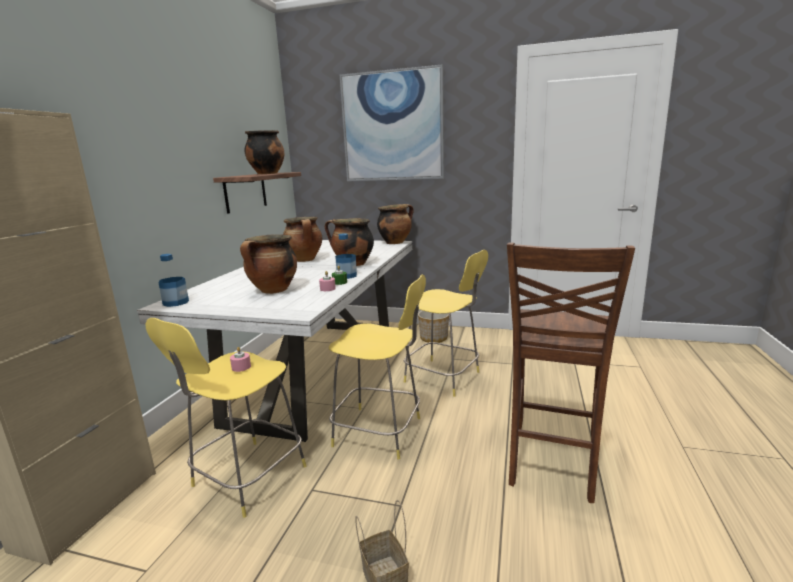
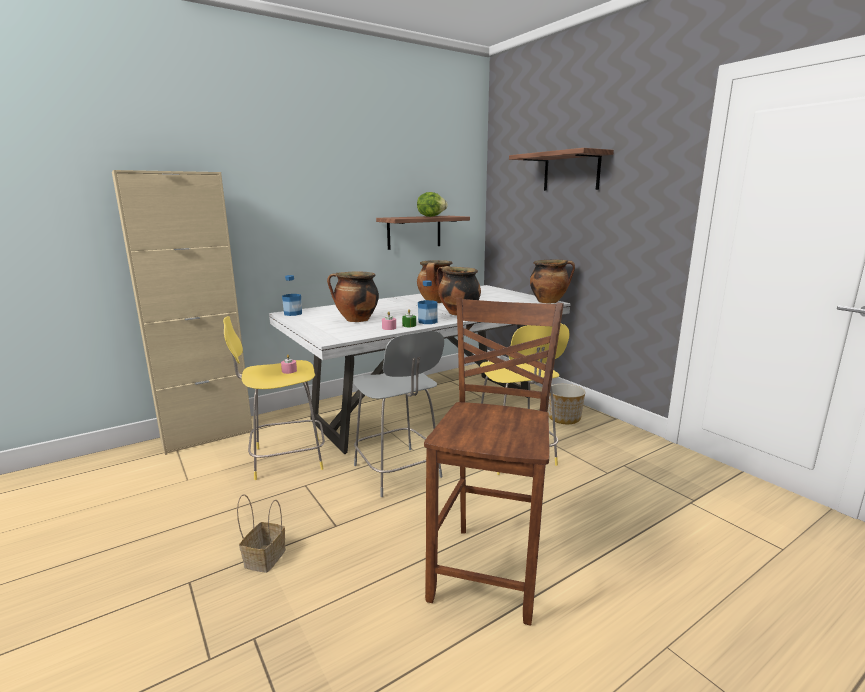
camera: 40 degrees right, 0 degrees up
cooking pot [244,130,285,174] -> lettuce [417,192,448,217]
yellow stool [329,275,426,460] -> grey stool [353,331,444,497]
picture [340,65,444,181] -> shelf [509,148,614,191]
brown chair [507,242,635,503] -> brown chair turned 135 degrees clockwise [424,298,564,626]

